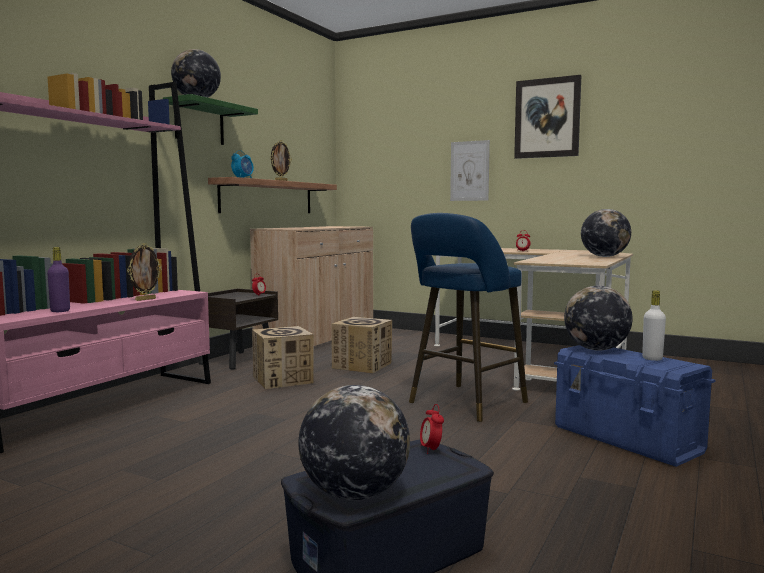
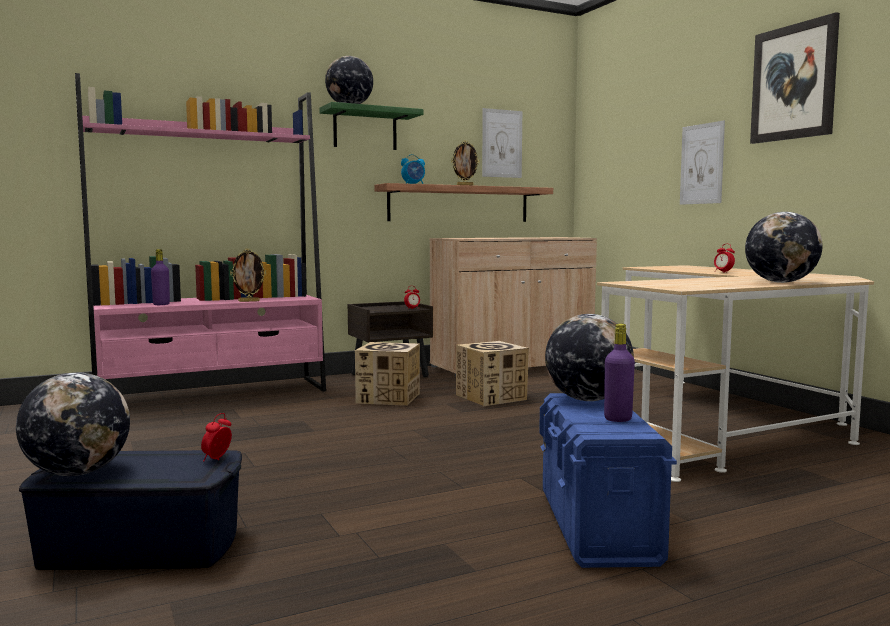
camera: 35 degrees right, 0 degrees up
blue stool [409,213,528,422] -> none
white bottle [642,290,666,361] -> purple bottle [604,324,635,422]
none -> picture [482,108,522,178]

